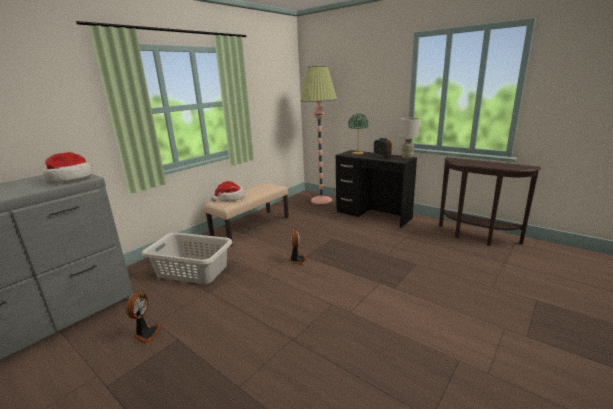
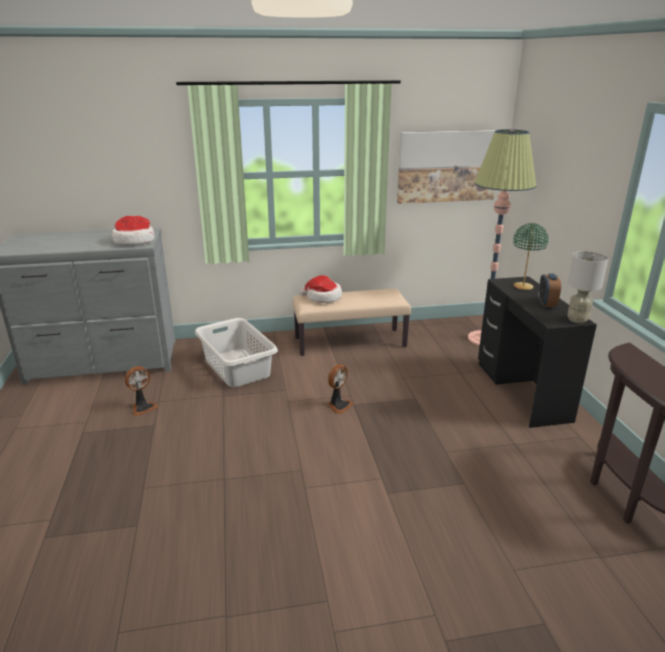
camera: 40 degrees right, 5 degrees up
none -> picture [397,130,495,204]

